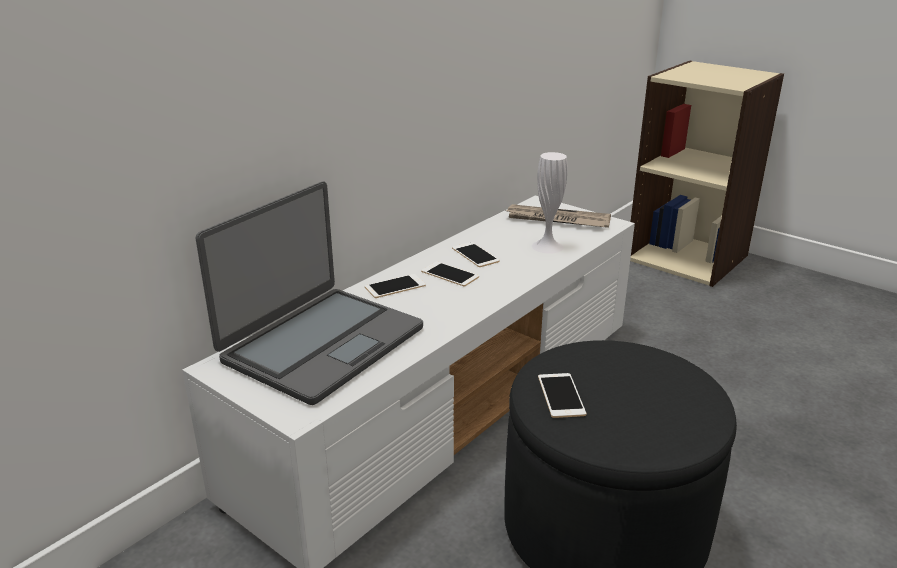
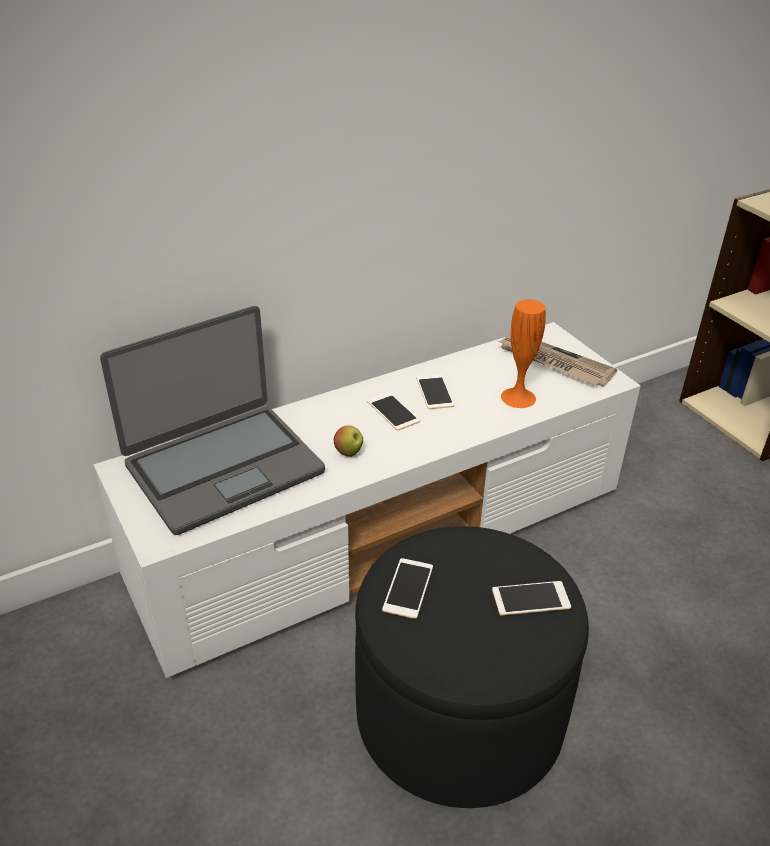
camera: 20 degrees right, 10 degrees up
phone [365,274,426,298] -> phone moved to [492,581,571,616]
white vase [532,152,568,254] -> orange vase [501,299,546,408]
none -> apple [334,426,363,457]

